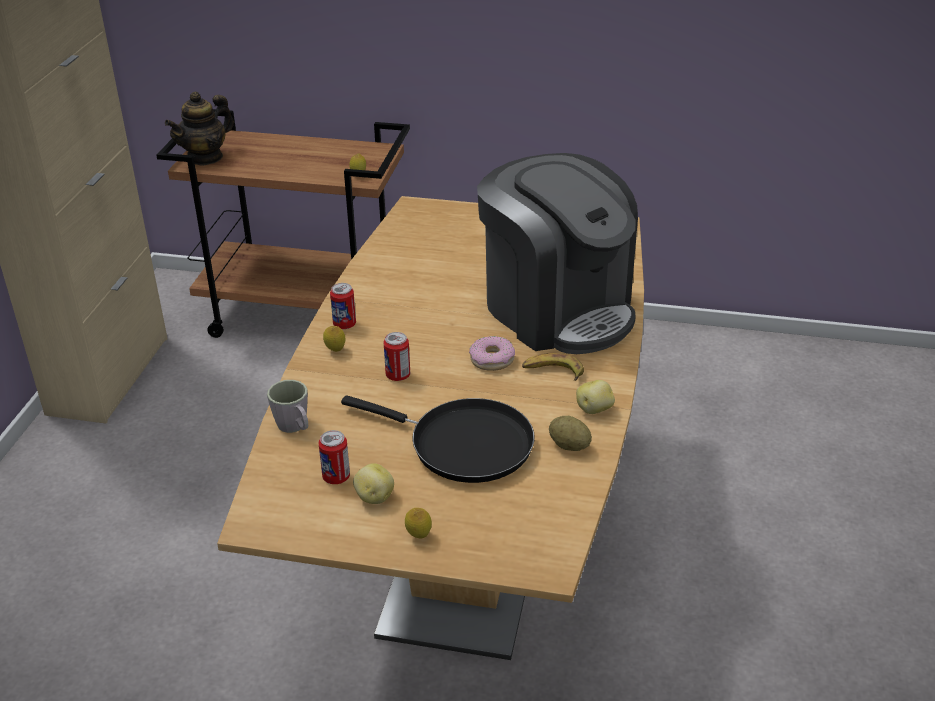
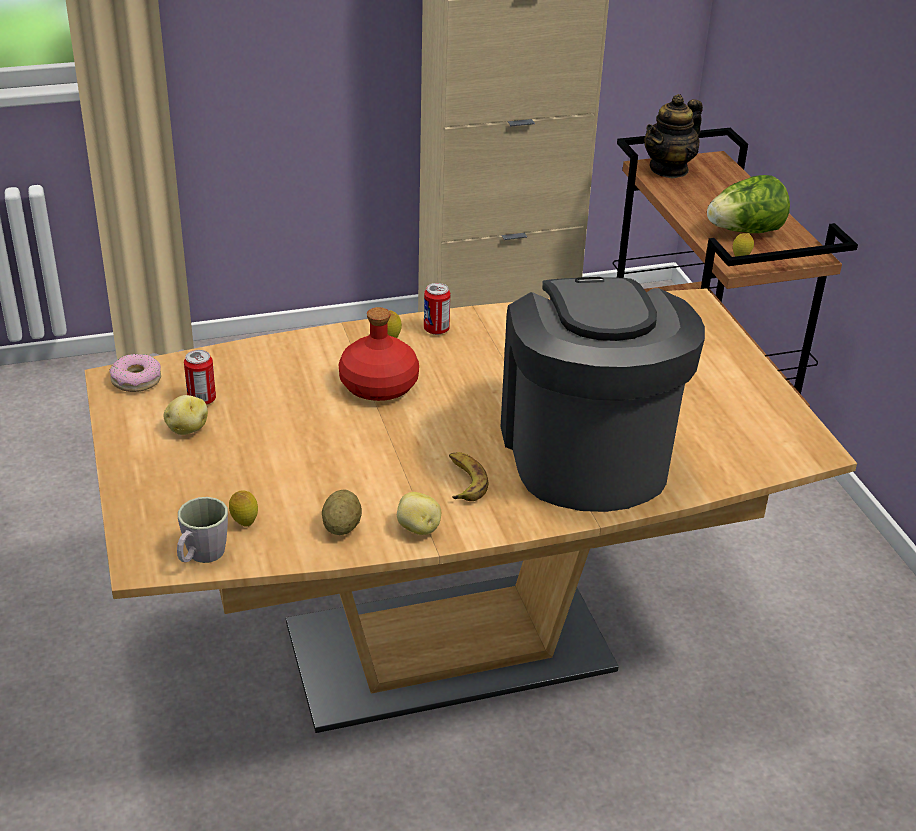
camera: 60 degrees right, 0 degrees up
teapot [165,91,234,166] -> teapot turned 60 degrees counterclockwise [645,94,703,178]
grey mug [267,380,308,433] -> grey mug moved to [177,497,228,563]
black frying pan [341,395,535,483] -> none
can [384,332,410,381] -> red bottle [338,307,419,401]
lemon [405,508,432,538] -> lemon moved to [229,490,258,527]
donut [469,336,515,371] -> donut moved to [109,354,161,392]
coffee machine [477,153,638,354] -> coffee machine turned 150 degrees clockwise [500,277,705,512]
none -> lettuce [707,175,790,233]

